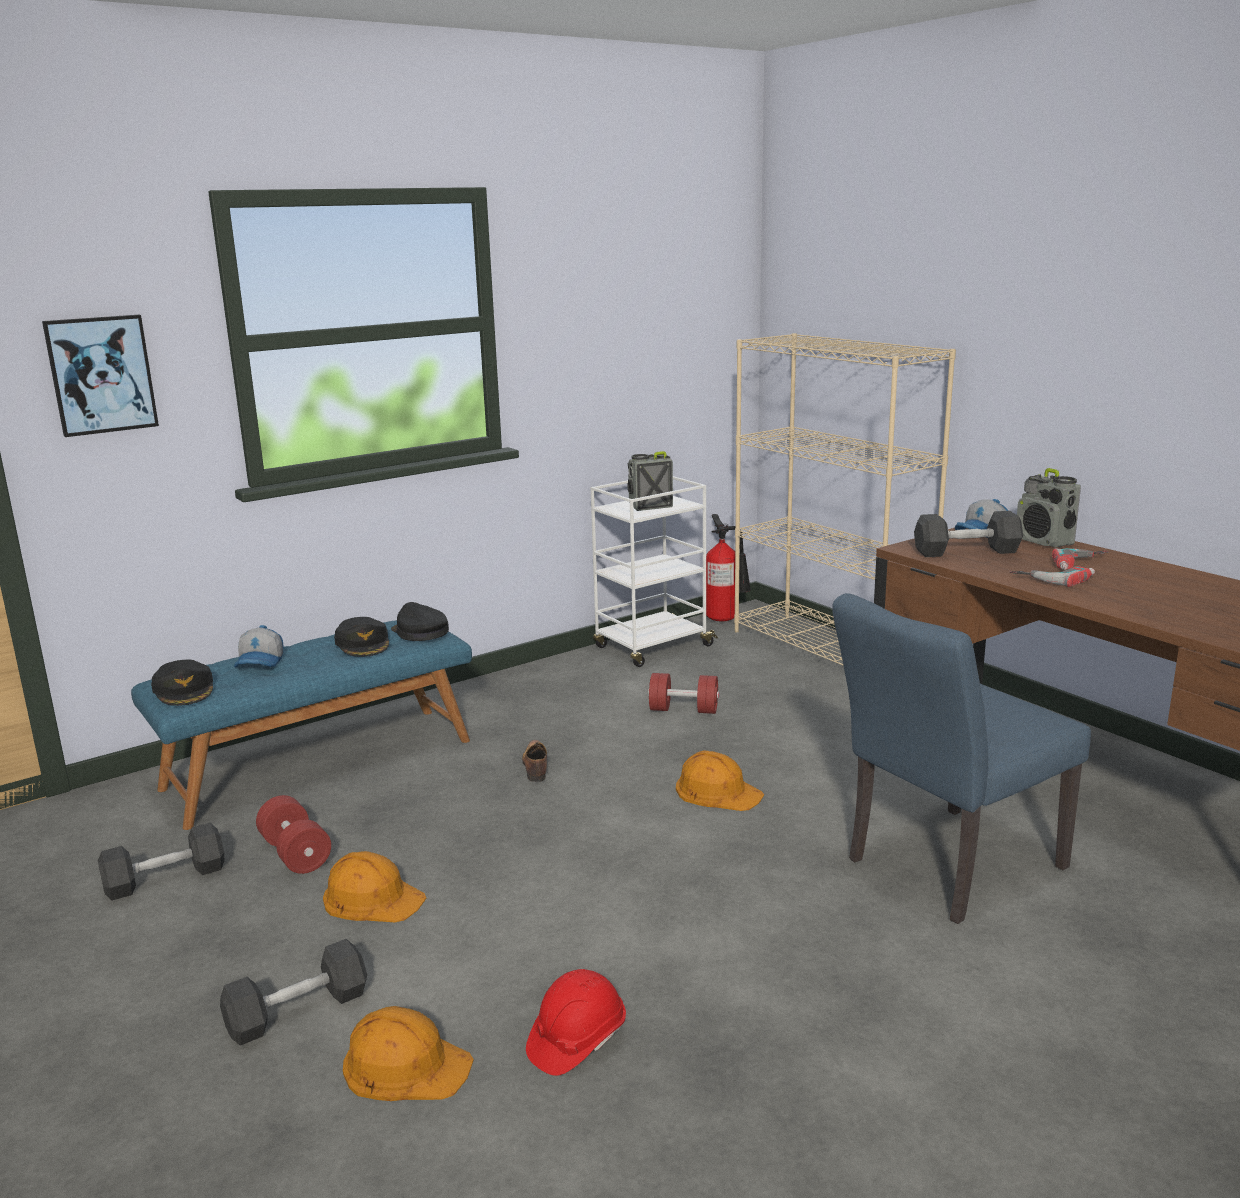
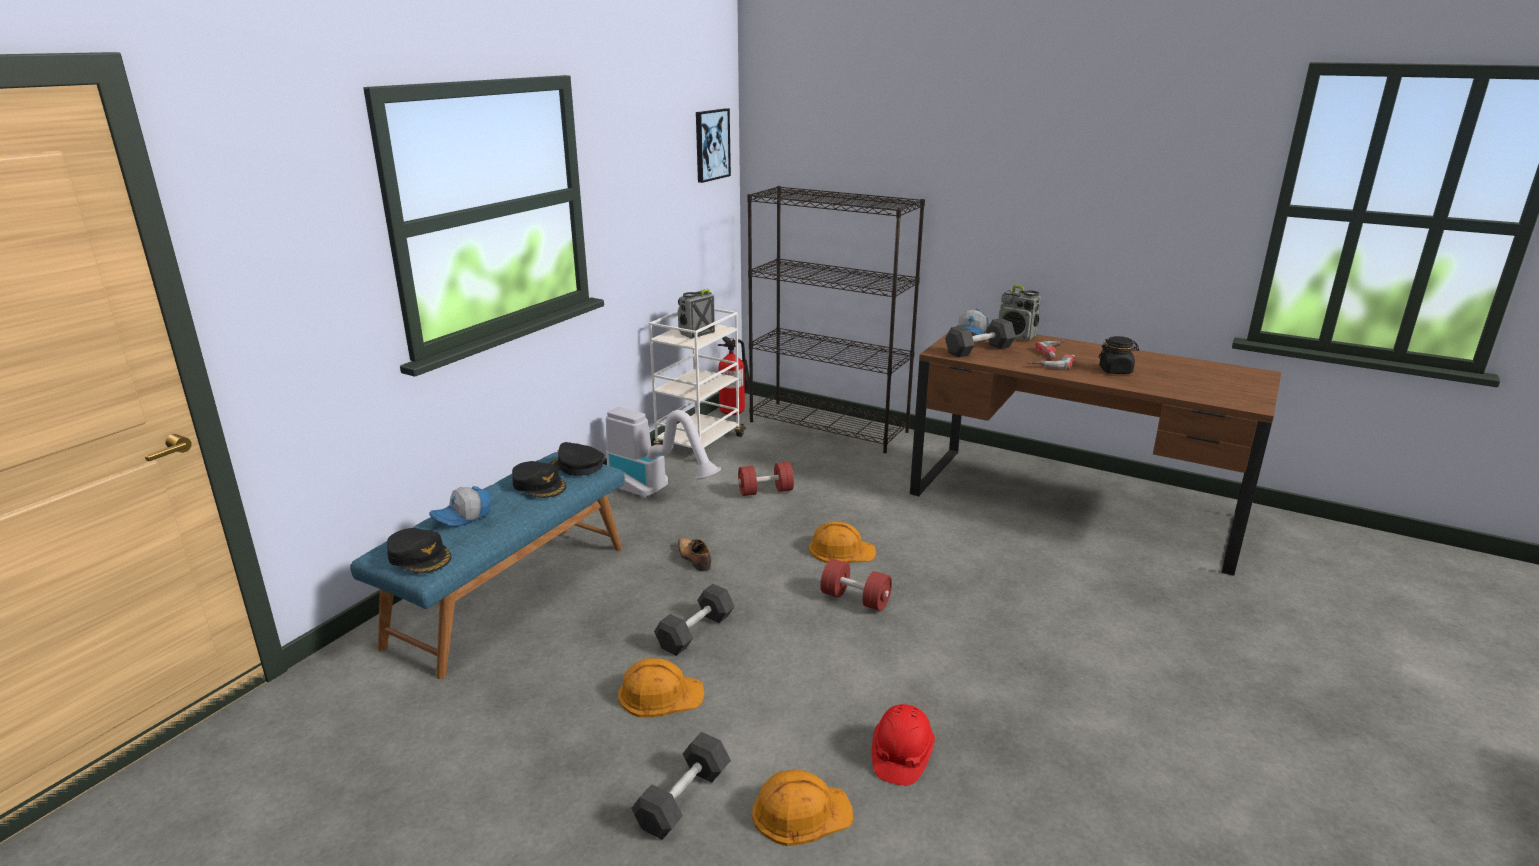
camera: 25 degrees left, 5 degrees up
picture [42,315,159,437] -> picture moved to [696,108,731,183]
grey dumbbell [98,823,224,901] -> grey dumbbell moved to [654,584,735,656]
cap [234,625,284,667] -> cap turned 75 degrees clockwise [429,486,491,527]
red dumbbell [256,795,331,874] -> red dumbbell moved to [820,559,892,611]
beige bookcase [734,333,956,666] -> black bookcase [747,186,925,453]
blue chair [832,593,1091,924] -> none
none -> vacuum cleaner [606,407,721,499]
none -> black jar [1099,336,1139,374]

